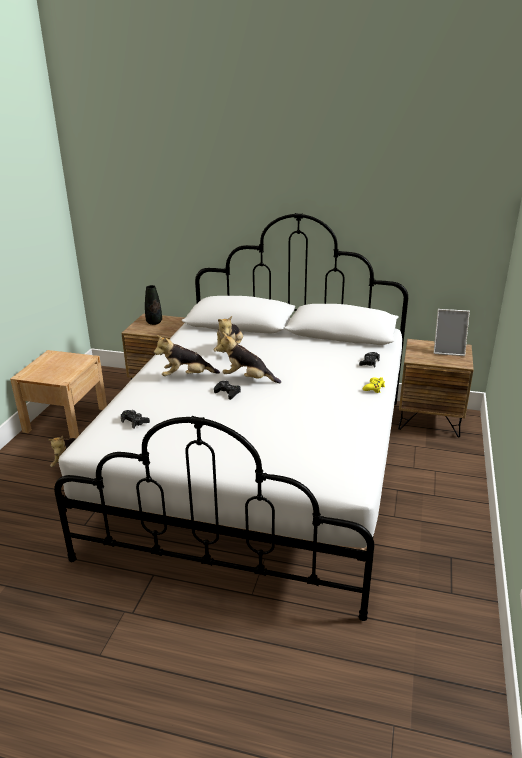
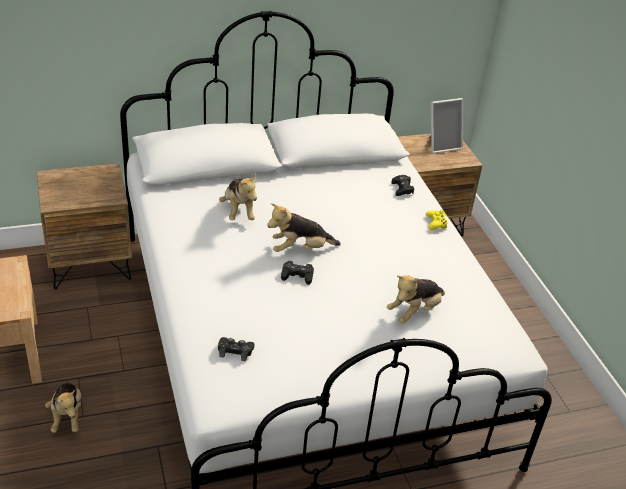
camera: 35 degrees left, 10 degrees up
black vase [145,285,162,325] -> none
plush toy [154,335,220,376] -> plush toy moved to [387,275,445,323]

